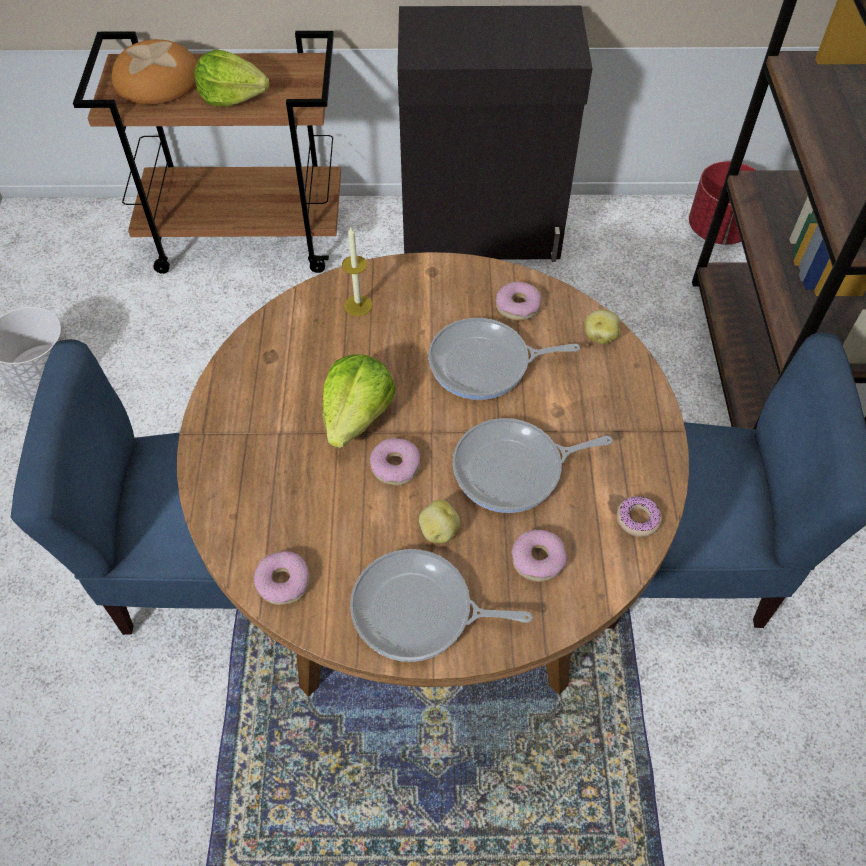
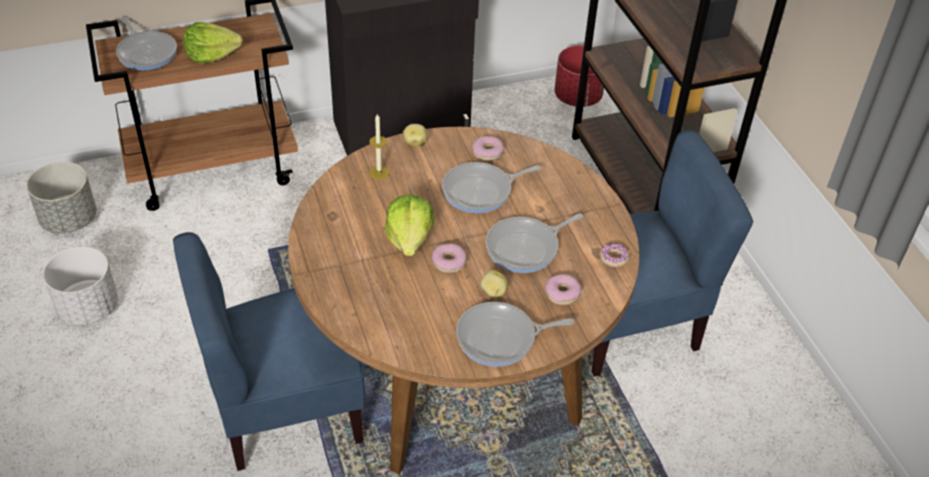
camera: 20 degrees left, 10 degrees down
bread [112,39,197,105] -> frying pan [116,17,177,71]
donut [254,551,310,605] -> none
potato [585,310,620,344] -> potato moved to [403,124,428,147]
none -> grey planter [27,162,96,234]

